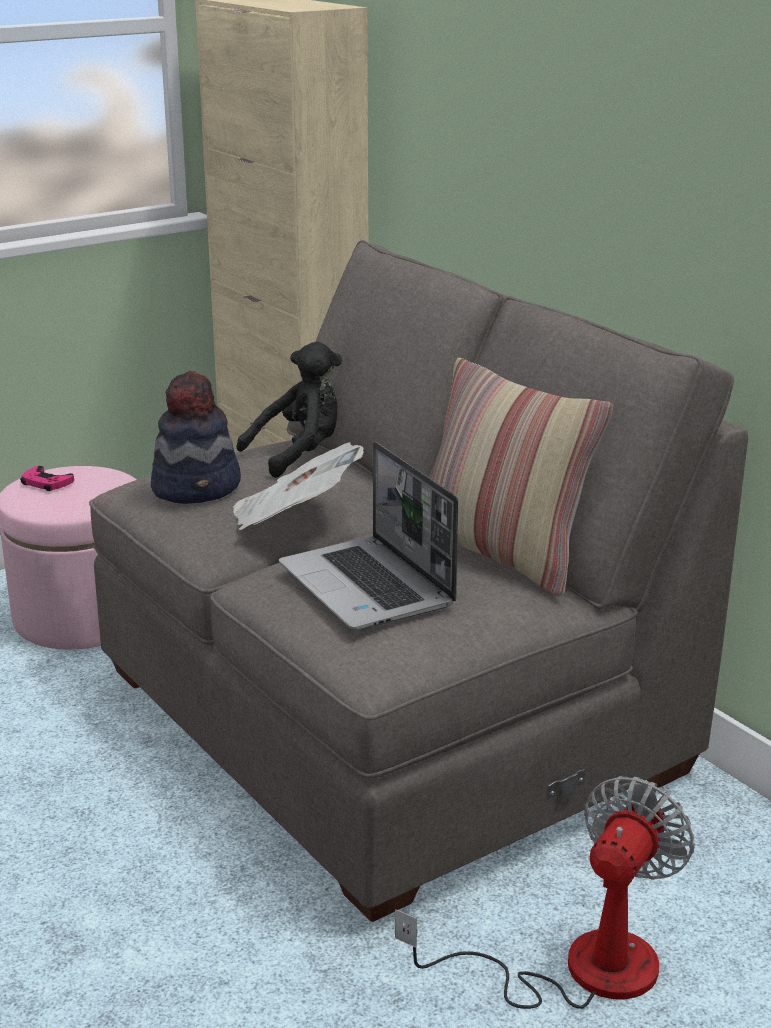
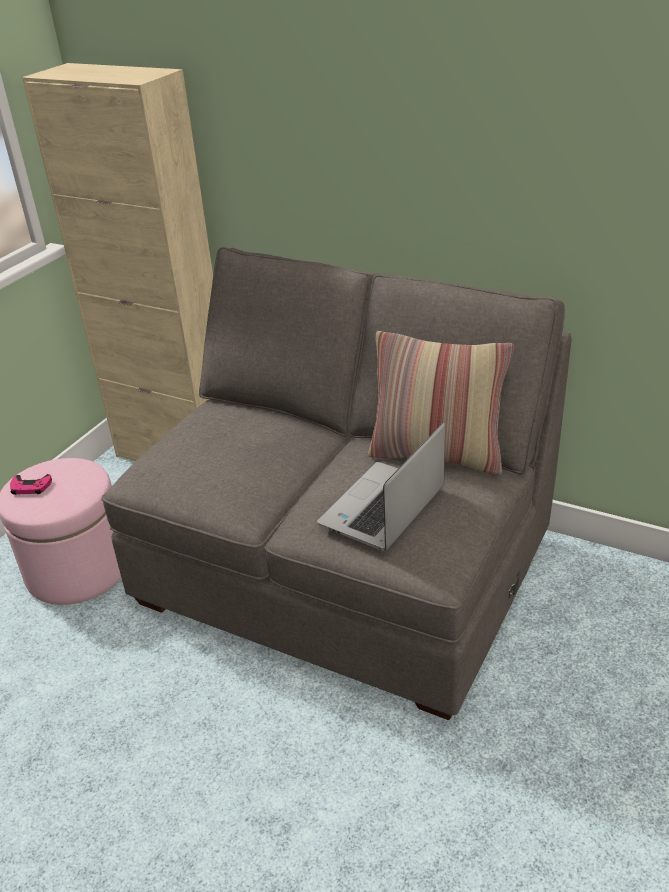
camera: 25 degrees left, 10 degrees up
hat [151,371,241,504] -> none
newspaper [233,442,364,530] -> none
black plush toy [237,341,342,478] -> none
laptop [279,442,458,629] -> laptop turned 90 degrees clockwise [317,423,445,551]
fan [395,776,695,1009] -> none

